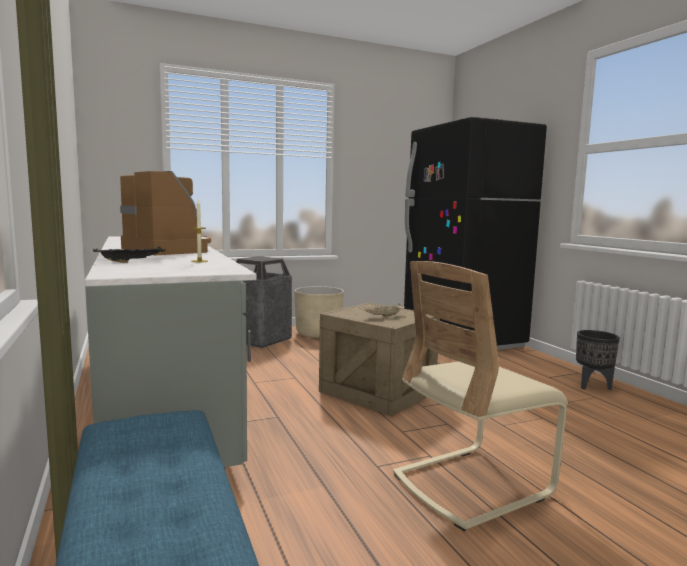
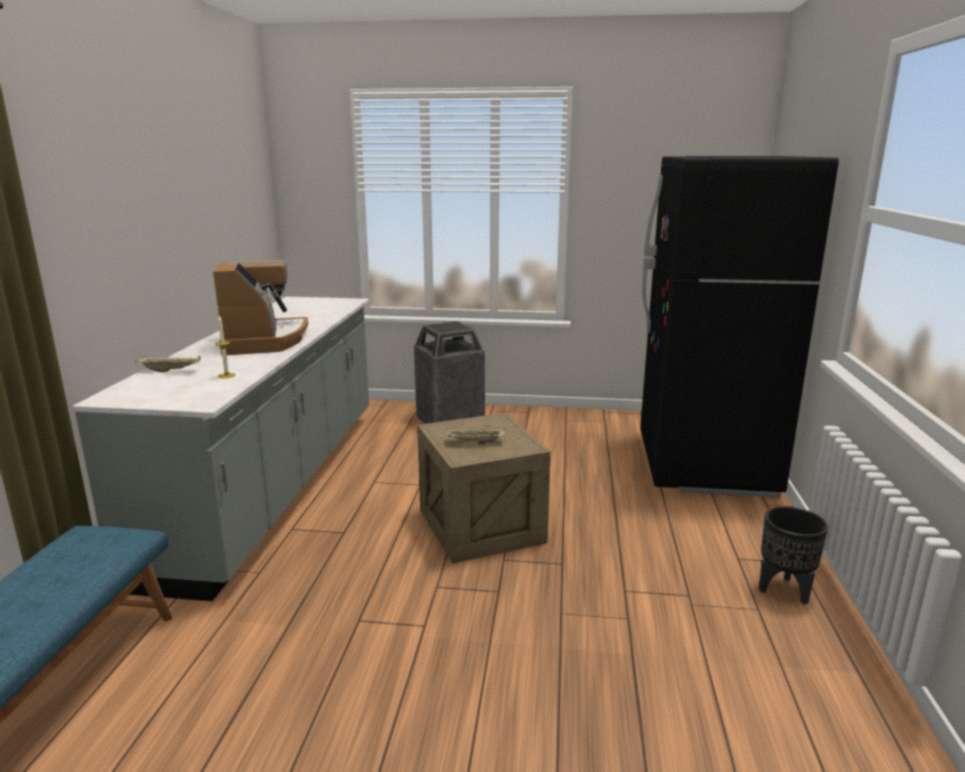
camera: 30 degrees right, 10 degrees up
black tray [93,246,165,263] -> beige tray [135,356,201,372]
beige planter [294,286,344,338] -> none
beige chair [393,261,568,531] -> none

